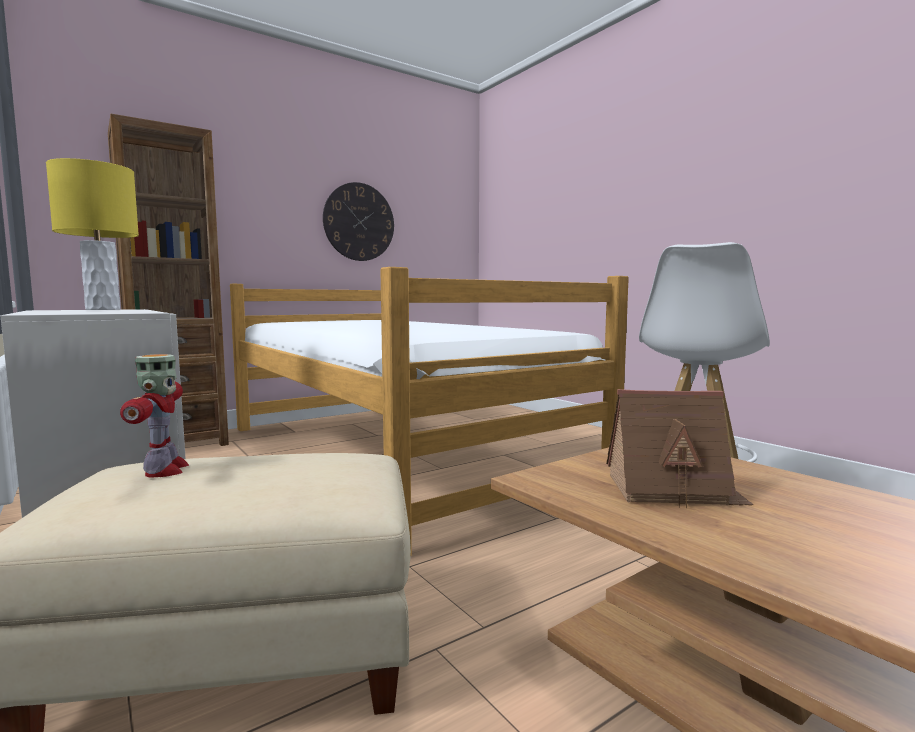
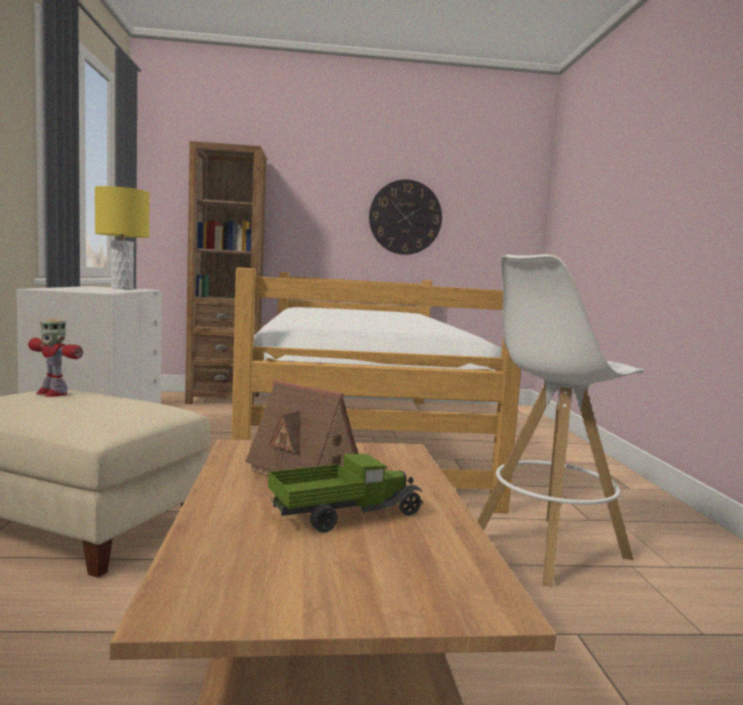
camera: 30 degrees right, 0 degrees up
toy robot [120,354,189,477] -> toy robot turned 105 degrees clockwise [28,319,83,397]
none -> toy truck [268,454,423,533]

